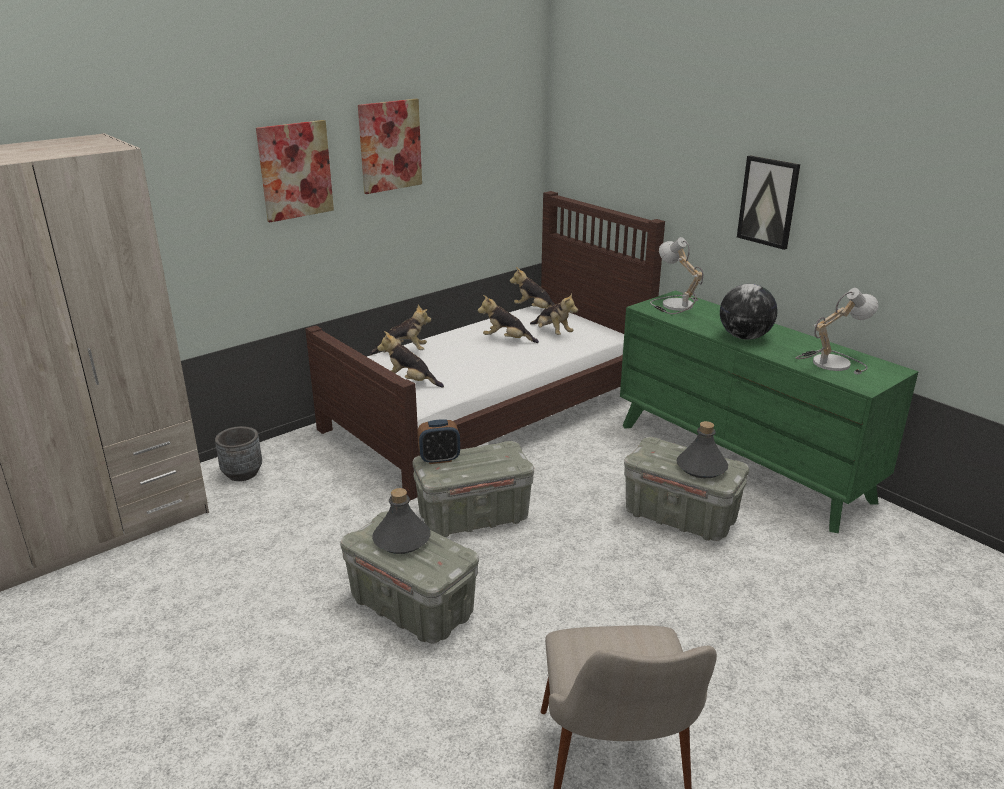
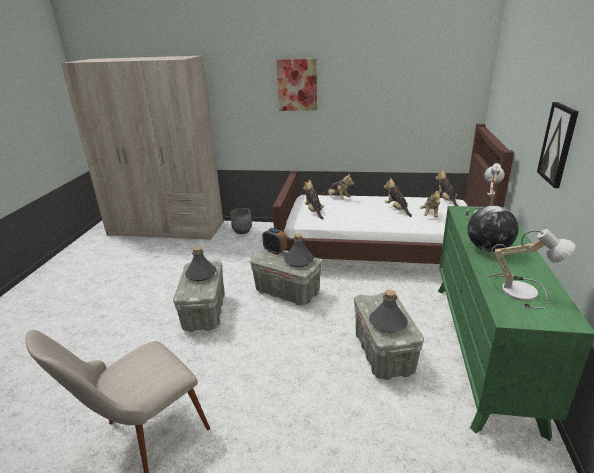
camera: 50 degrees right, 0 degrees up
picture [358,99,422,194] -> none
none -> grey bottle [284,233,314,267]

